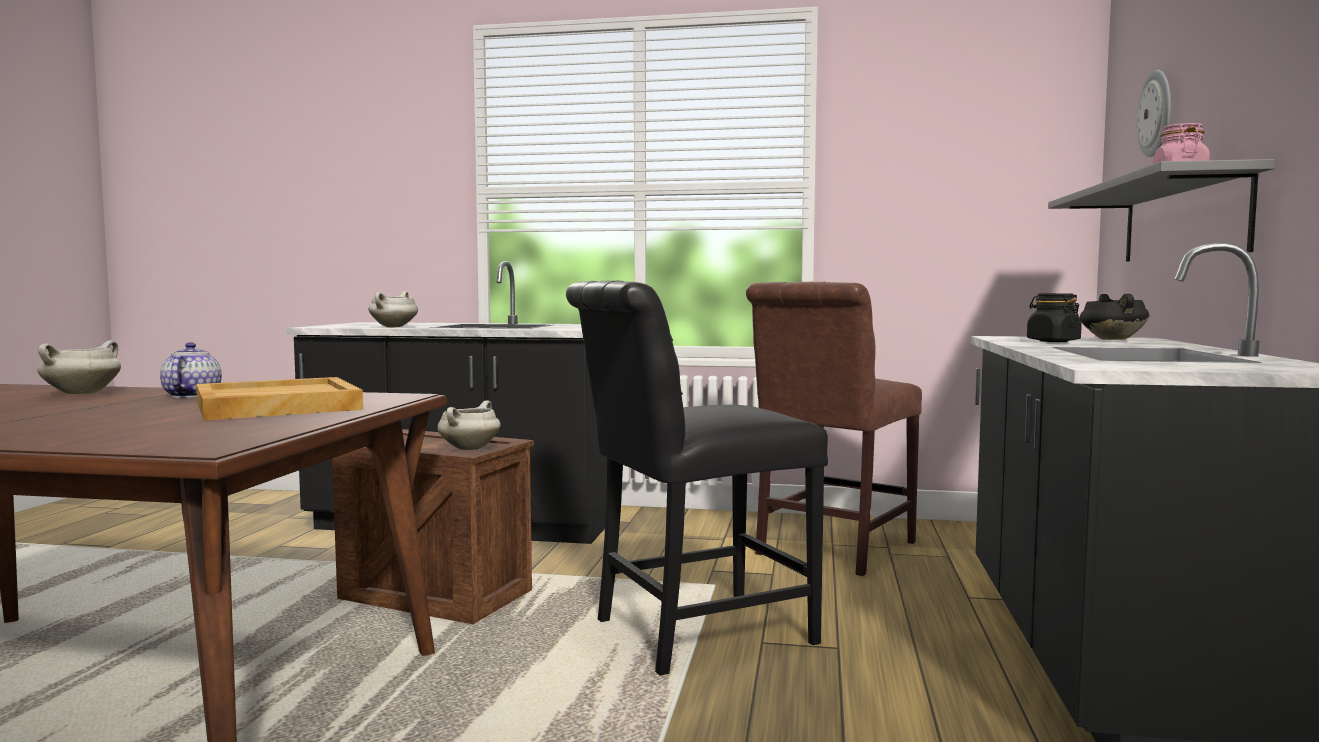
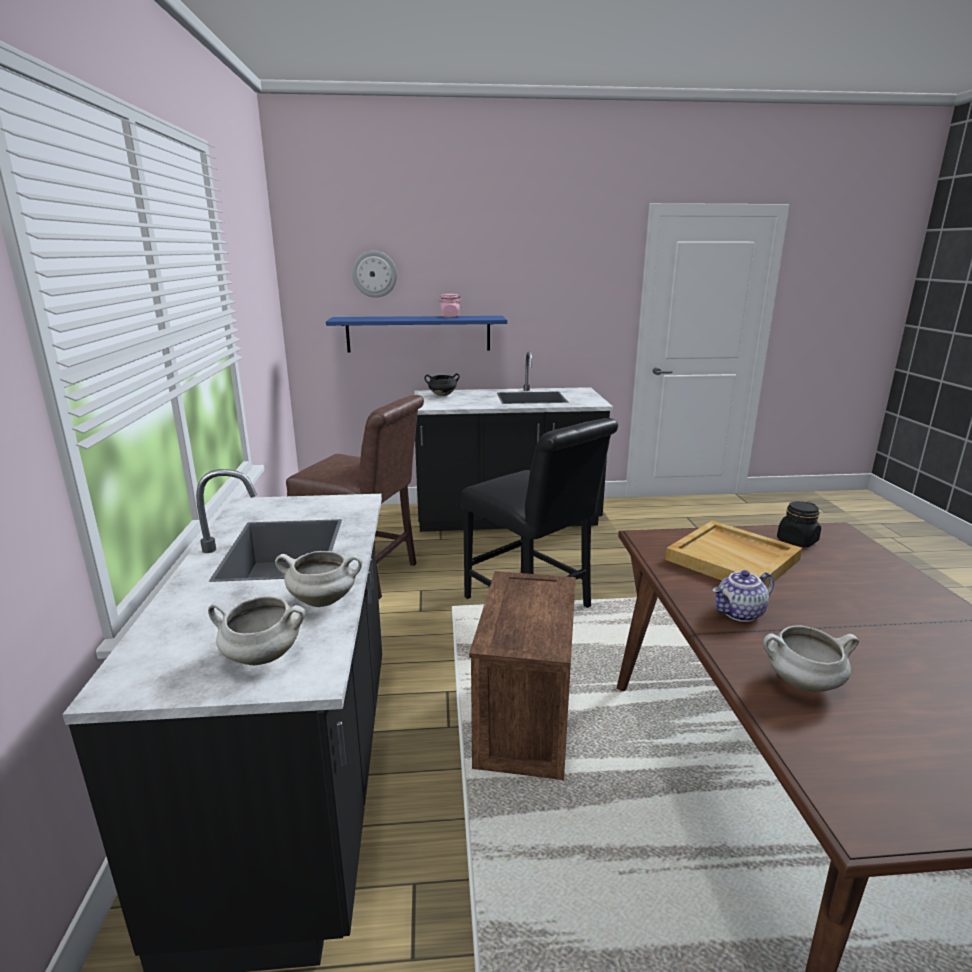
camera: 105 degrees left, 15 degrees up
white cooking pot [437,401,501,450] -> white cooking pot moved to [208,596,305,665]
black jar [1027,293,1082,342] -> black jar moved to [777,501,821,547]
grey shelf [1048,159,1275,262] -> blue shelf [326,316,507,352]

